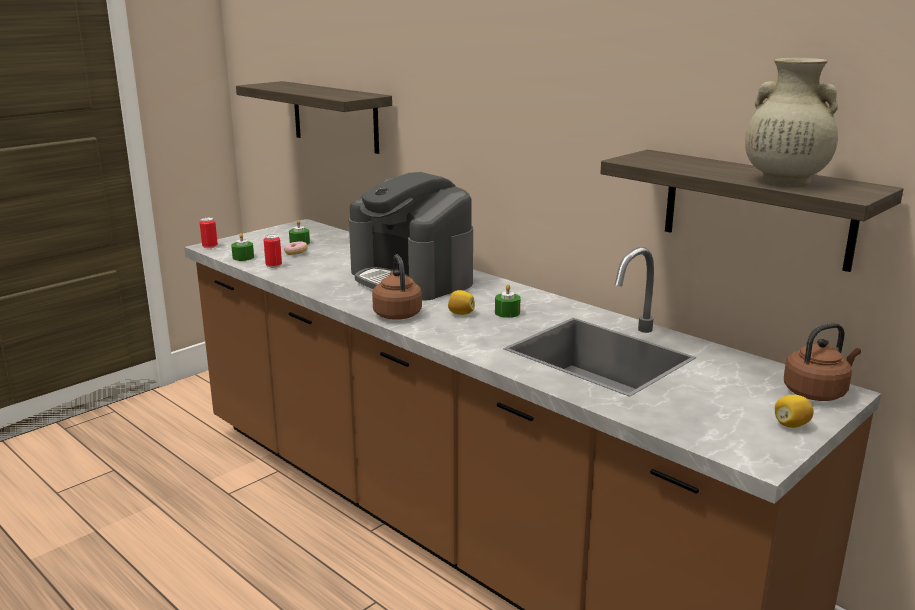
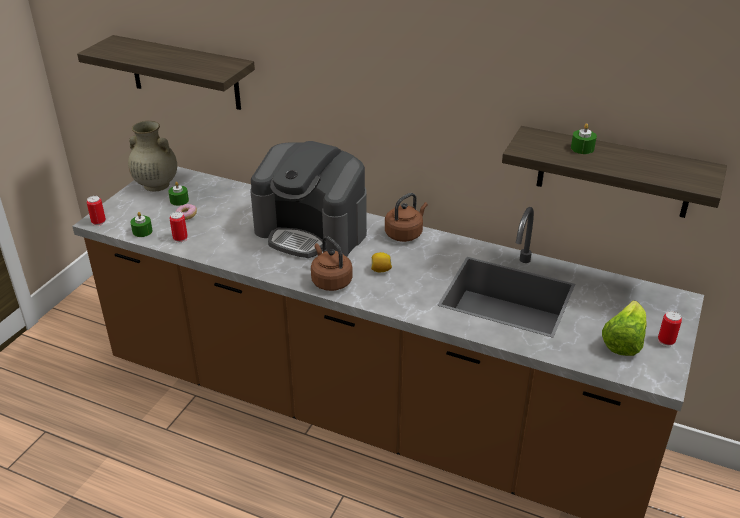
camera: 20 degrees left, 15 degrees up
green candle [495,284,521,318] -> green candle moved to [571,123,597,154]
beige vase [745,58,838,187] -> beige vase moved to [128,121,177,191]
lemon [775,395,813,428] -> can [658,311,682,347]
brown kettle [784,323,861,401] -> brown kettle moved to [385,193,428,242]
none -> lettuce [602,300,647,356]

